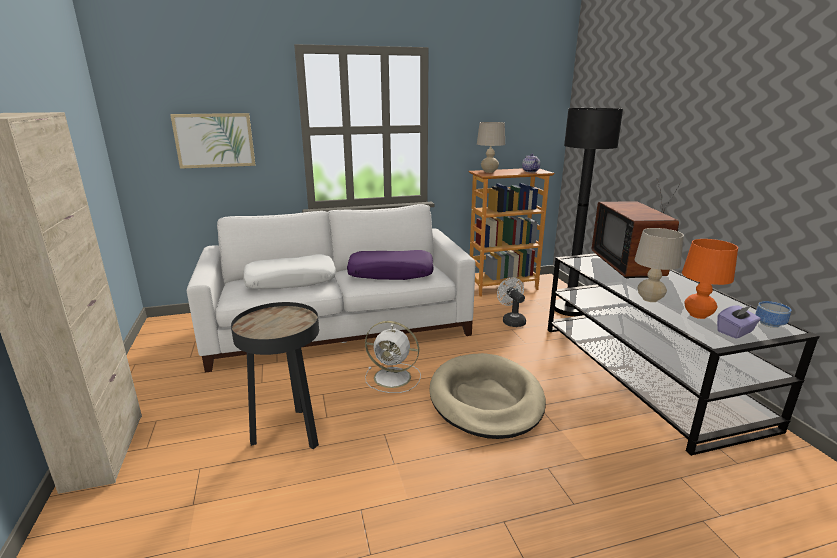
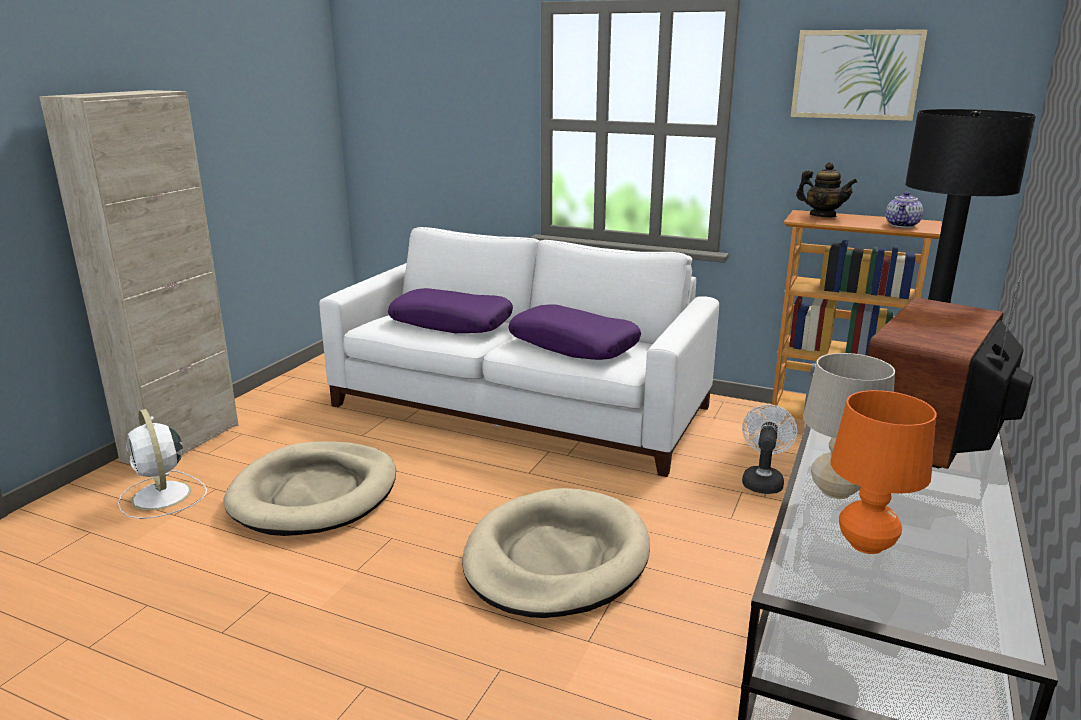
camera: 40 degrees right, 0 degrees up
picture [170,113,255,169] -> picture moved to [791,29,928,121]
black side table [231,302,319,449] -> beige dog bed [223,442,396,536]
white pillow [243,254,336,289] -> purple pillow [388,288,513,333]
white fan [365,321,421,393] -> white fan moved to [118,409,207,519]
beige table lamp [477,122,505,173] -> teapot [796,162,857,217]
purple tissue box [717,305,761,339] -> none
bowl [755,301,792,328] -> none

